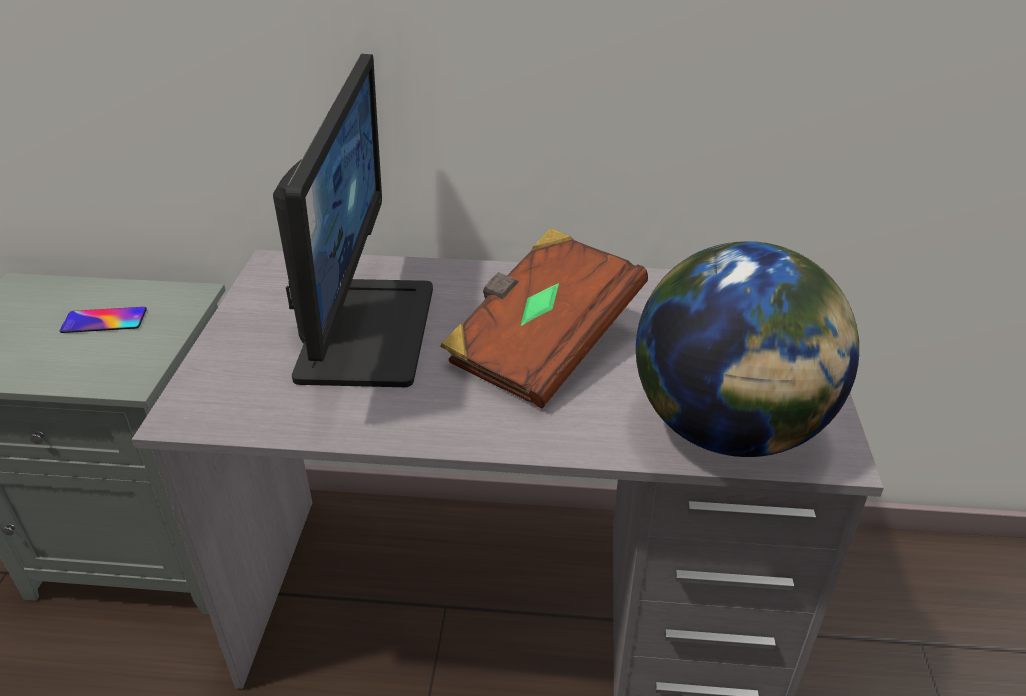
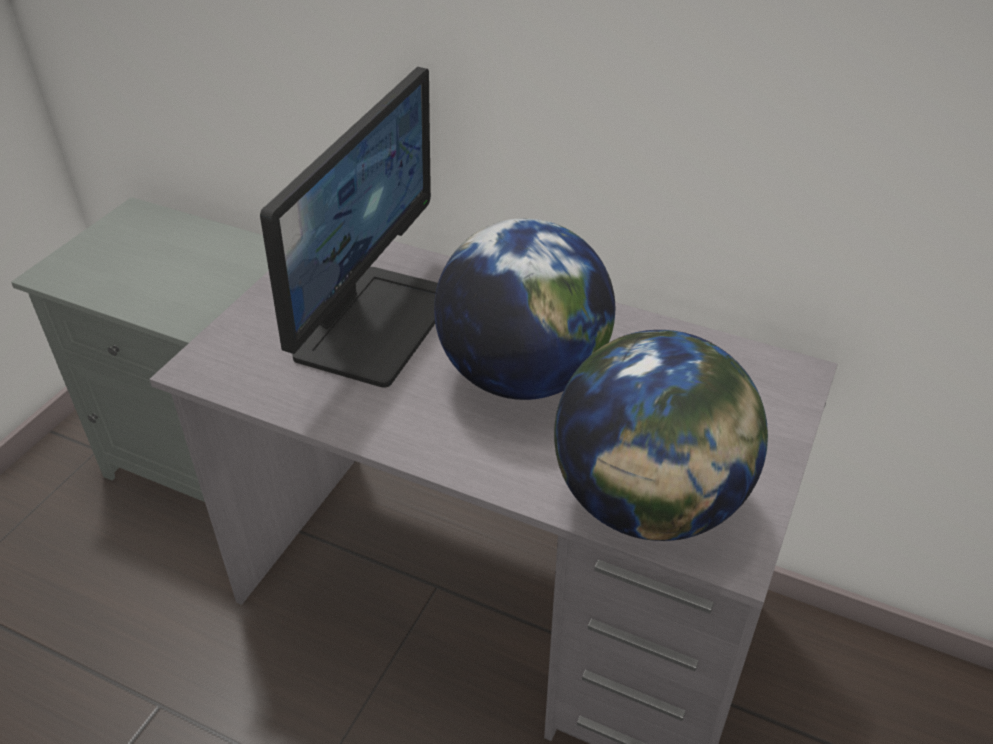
camera: 20 degrees right, 5 degrees up
phone [60,307,147,333] -> none
brown book [440,228,648,409] -> globe [434,218,615,400]

